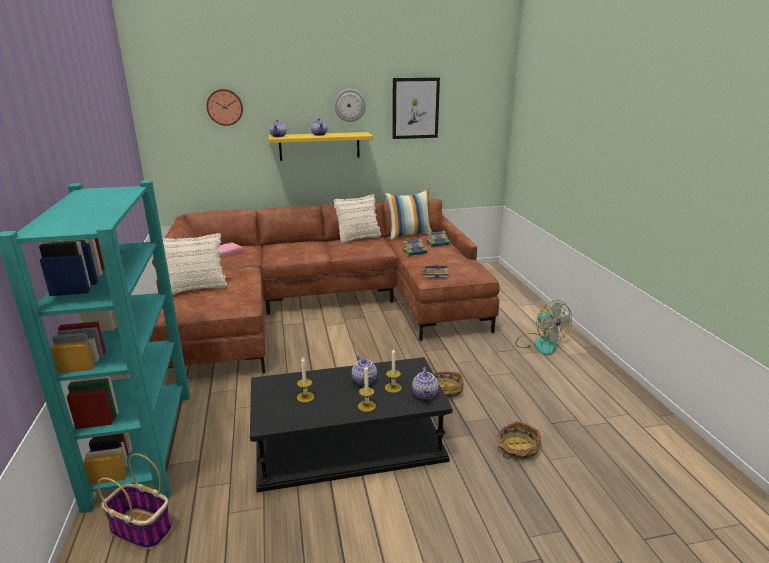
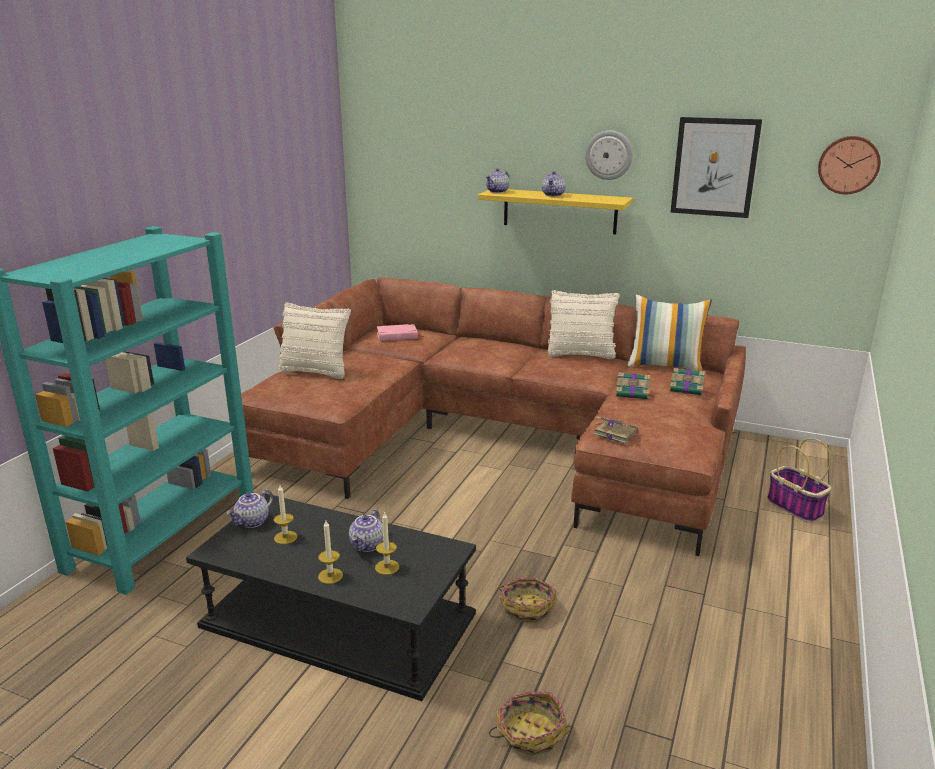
camera: 35 degrees right, 0 degrees up
basket [97,453,172,550] -> basket moved to [767,438,831,523]
wall clock [206,89,243,126] -> wall clock moved to [818,136,881,194]
teapot [412,367,439,400] -> teapot moved to [226,489,273,528]
fan [516,300,572,355] -> none

